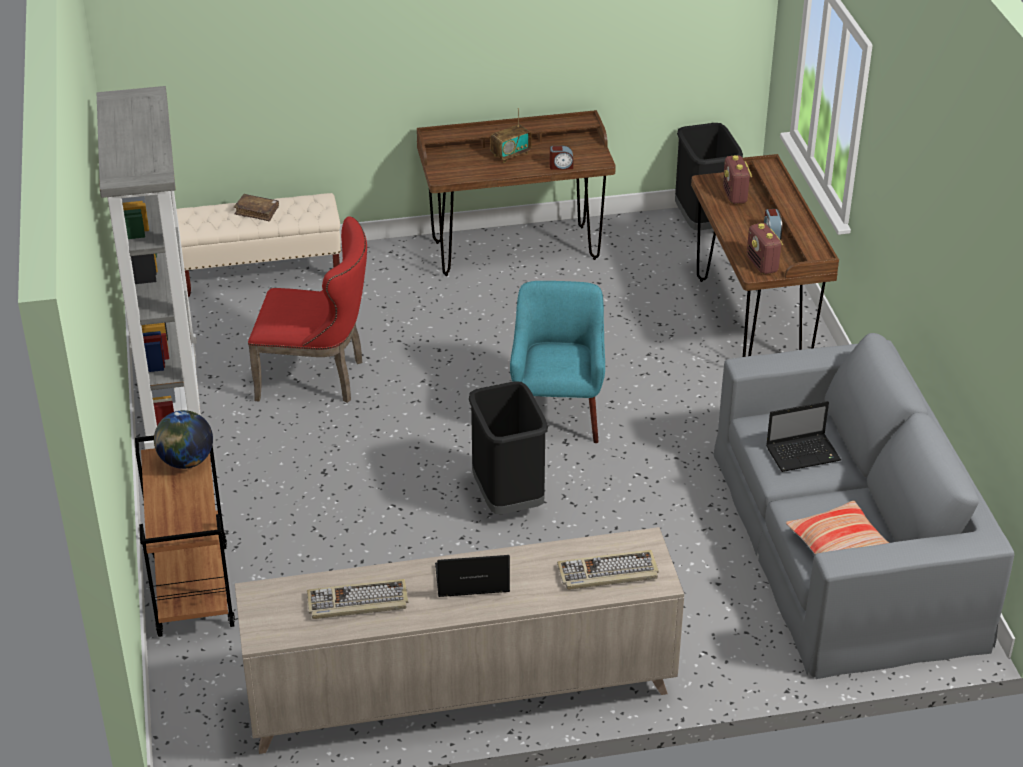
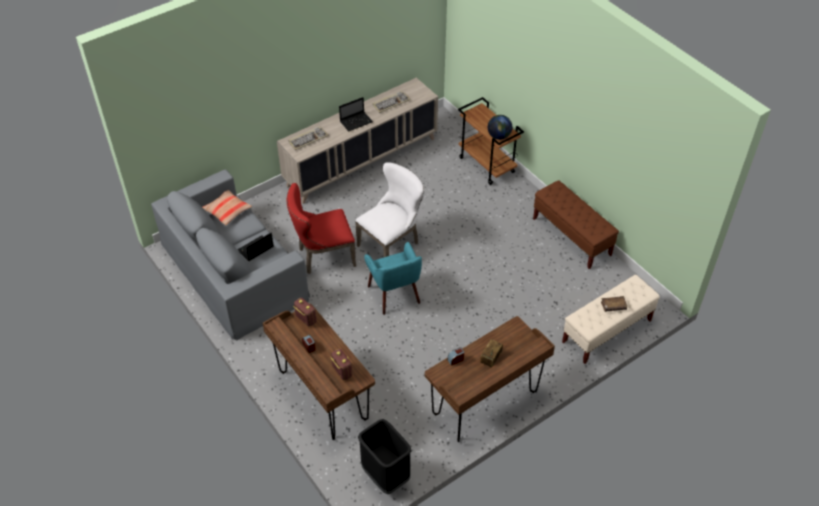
camera: 155 degrees right, 10 degrees up
grey bookcase [97,86,201,449] -> brown bench [533,180,619,269]
red chair [248,216,367,403] -> red chair moved to [287,183,356,274]
black trash can [469,381,548,514] -> white chair [355,162,425,257]

